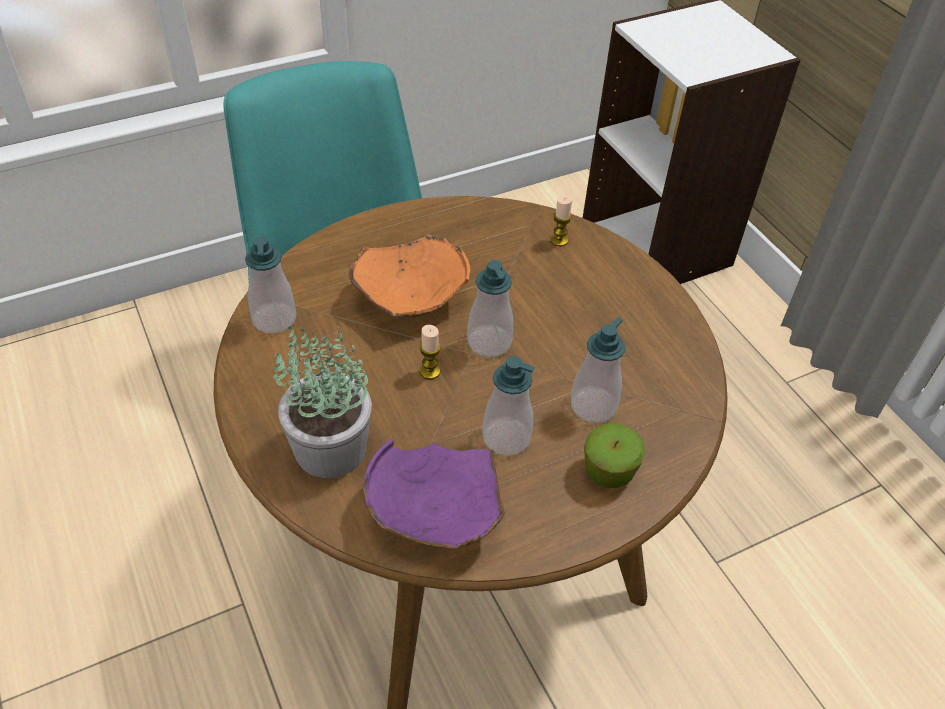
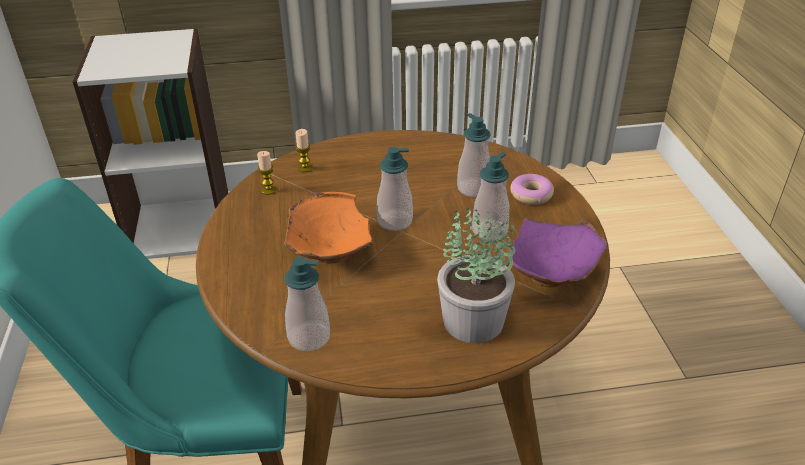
camera: 70 degrees left, 10 degrees down
candle [419,325,441,379] -> candle moved to [257,151,276,195]
apple [584,423,645,488] -> donut [510,174,554,205]

